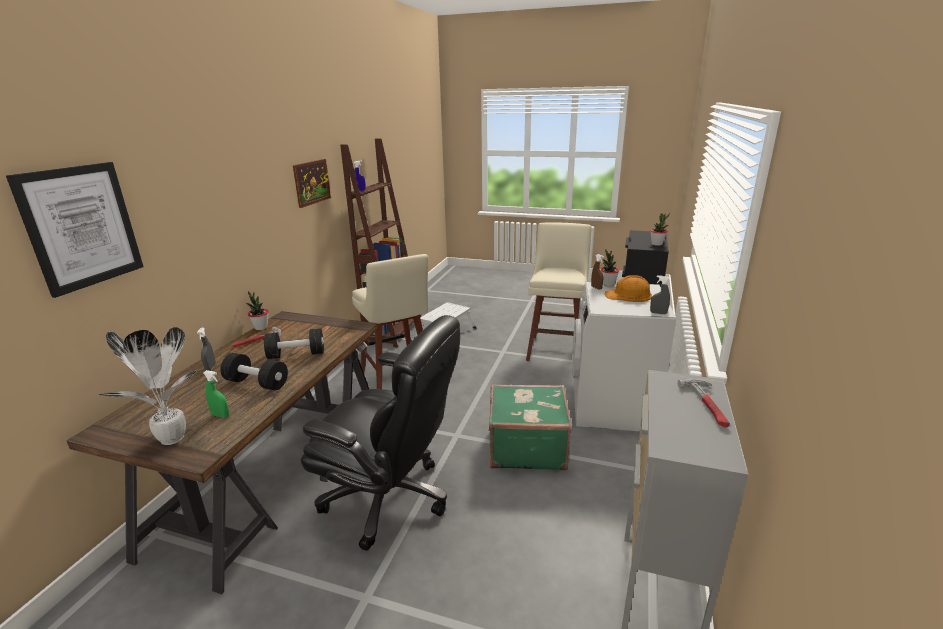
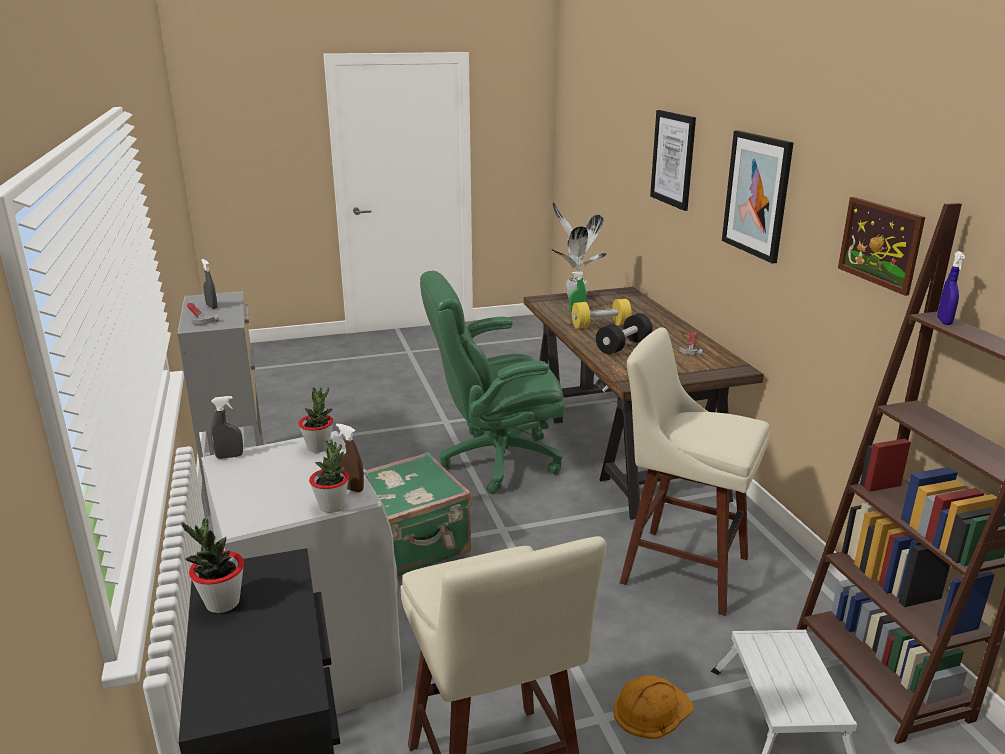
camera: 145 degrees right, 0 degrees up
grey spray bottle [197,327,216,371] -> grey spray bottle moved to [201,259,218,309]
black dumbbell [220,353,288,390] -> yellow dumbbell [572,299,632,329]
potted plant [246,291,269,330] -> potted plant moved to [298,387,333,452]
black office chair [301,315,460,550] -> green office chair [420,271,566,494]
orange hard hat [605,275,652,302] -> orange hard hat moved to [613,675,694,739]
none -> picture [722,131,794,264]

